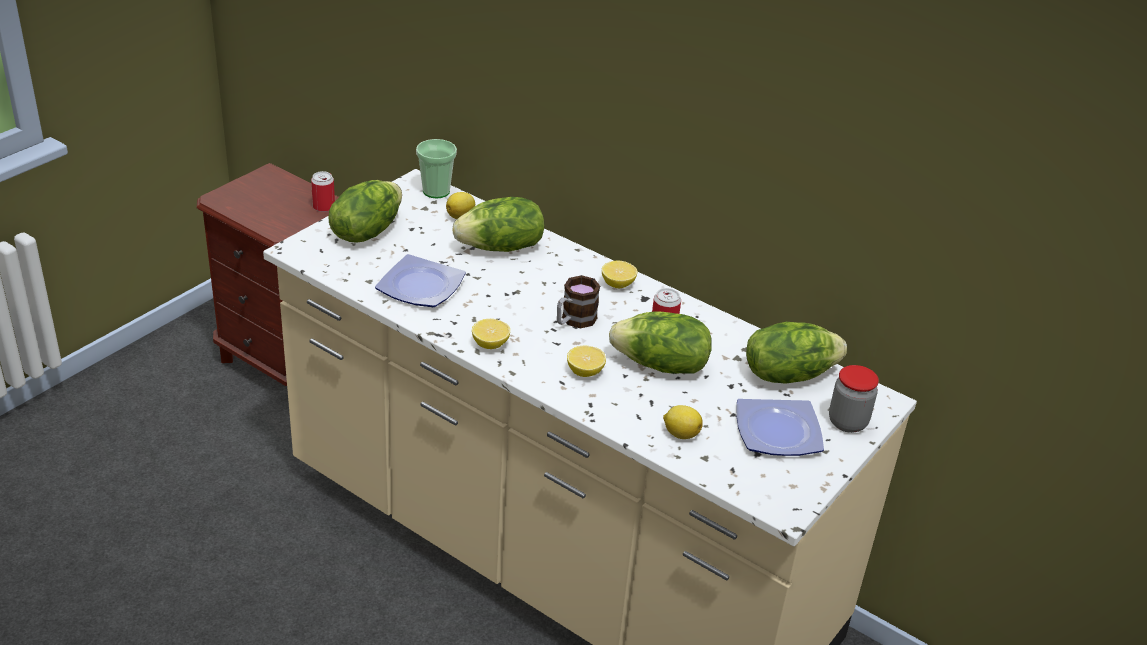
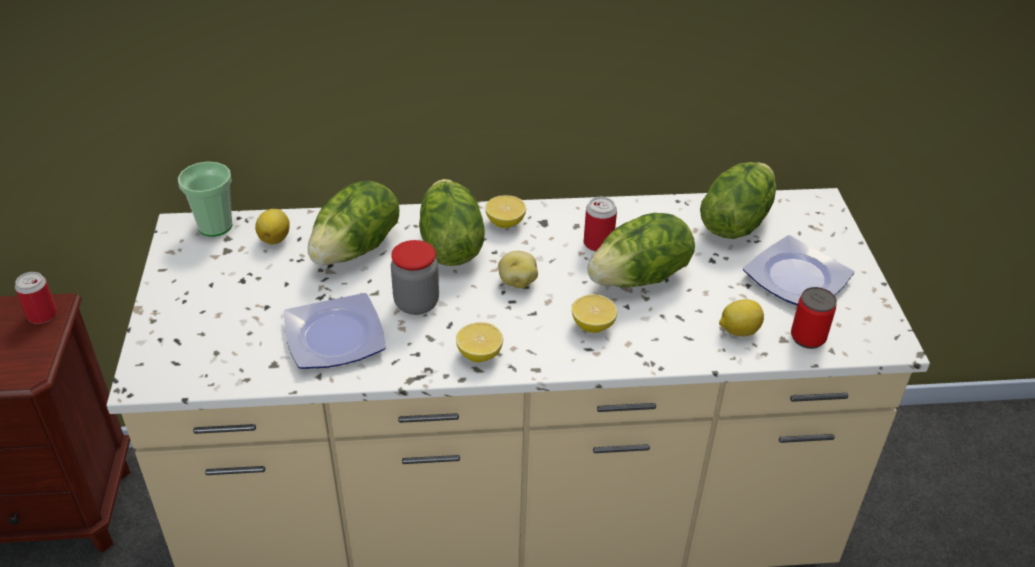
camera: 40 degrees left, 5 degrees up
lettuce [329,180,402,243] -> lettuce moved to [419,179,485,266]
mug [557,275,600,329] -> potato [498,251,538,289]
jar [829,365,879,433] -> jar moved to [391,240,439,315]
none -> can [791,287,837,349]

